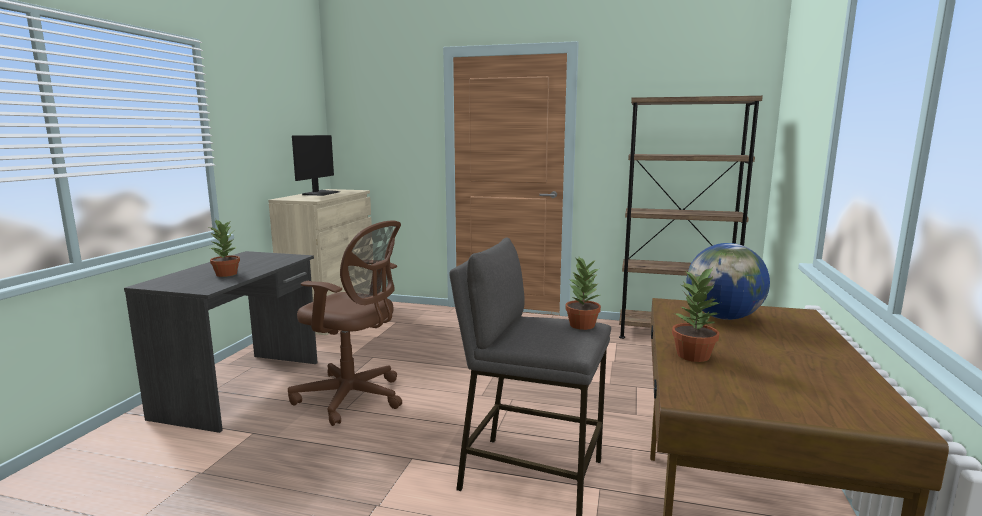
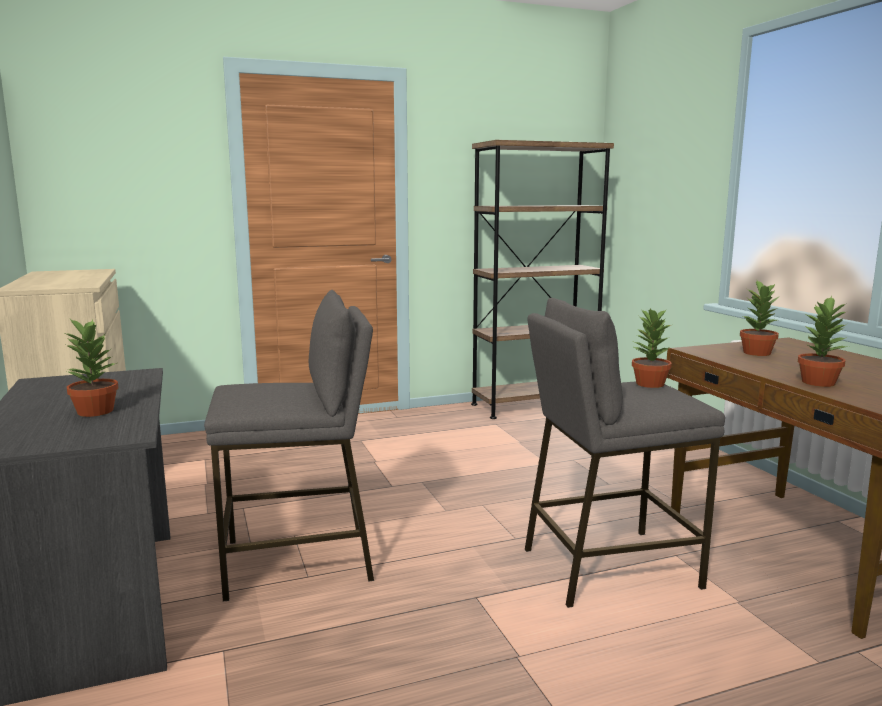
camera: 35 degrees left, 0 degrees up
brown office chair [288,220,402,426] -> grey stool [204,290,374,602]
monitor [292,135,339,196] -> none
globe [687,243,770,320] -> potted plant [740,280,780,356]

